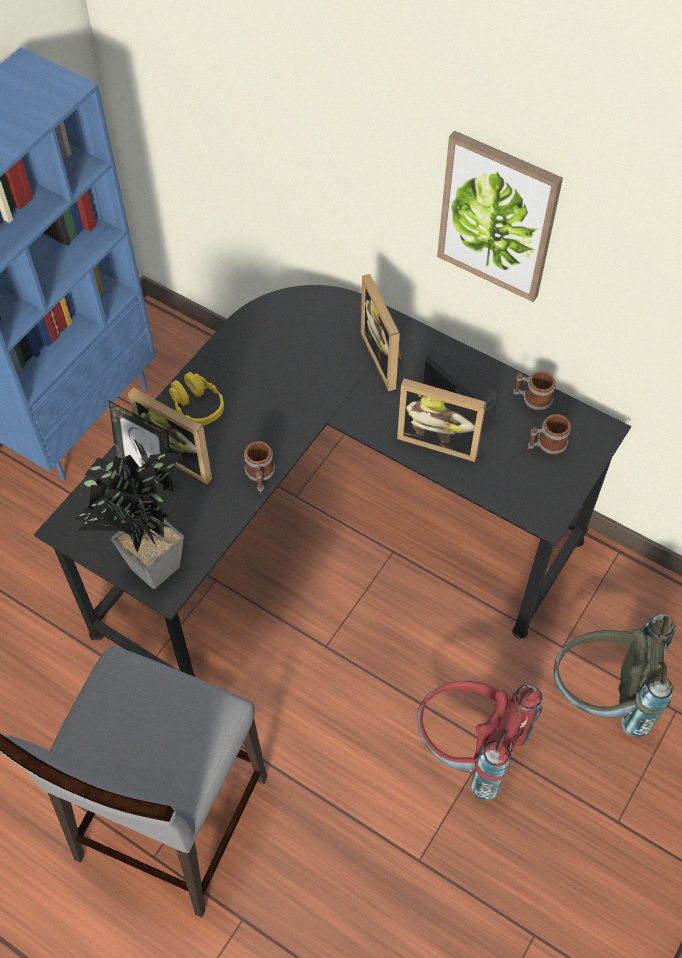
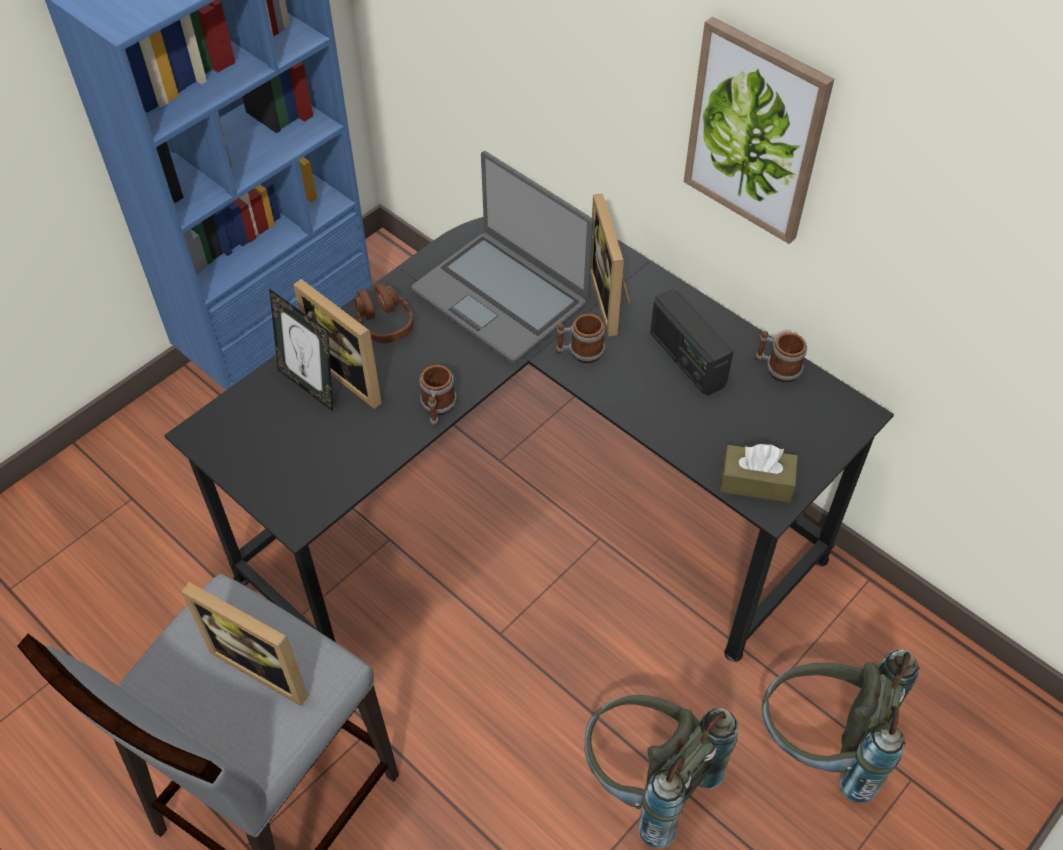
camera: 10 degrees right, 5 degrees down
potted plant [74,440,184,589] -> none
yellow headphones [169,372,224,426] -> brown headphones [354,282,413,343]
picture frame [397,378,487,462] -> picture frame moved to [181,582,308,706]
red backpack [417,681,543,801] -> grey backpack [585,694,738,848]
mug [526,414,571,455] -> mug moved to [555,314,605,363]
none -> laptop [412,151,593,364]
none -> brown tissue box [720,444,798,503]

